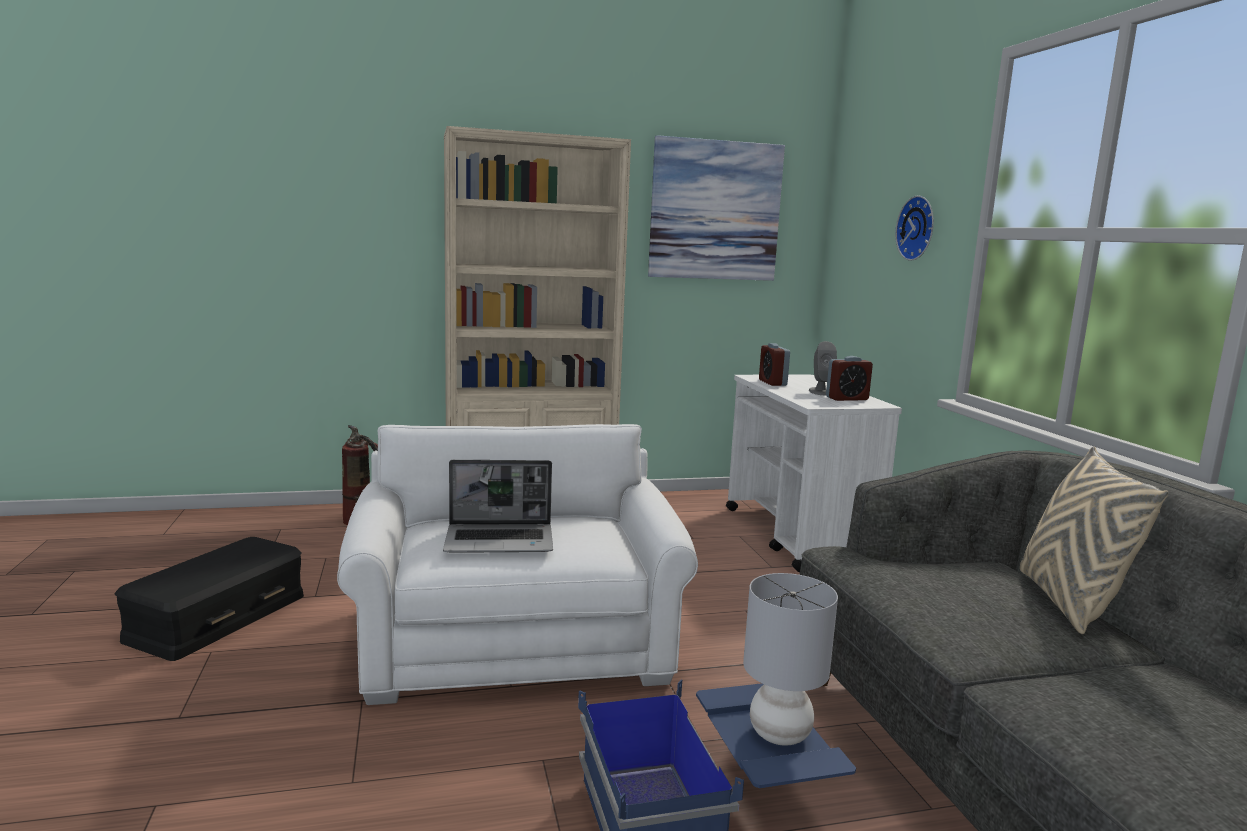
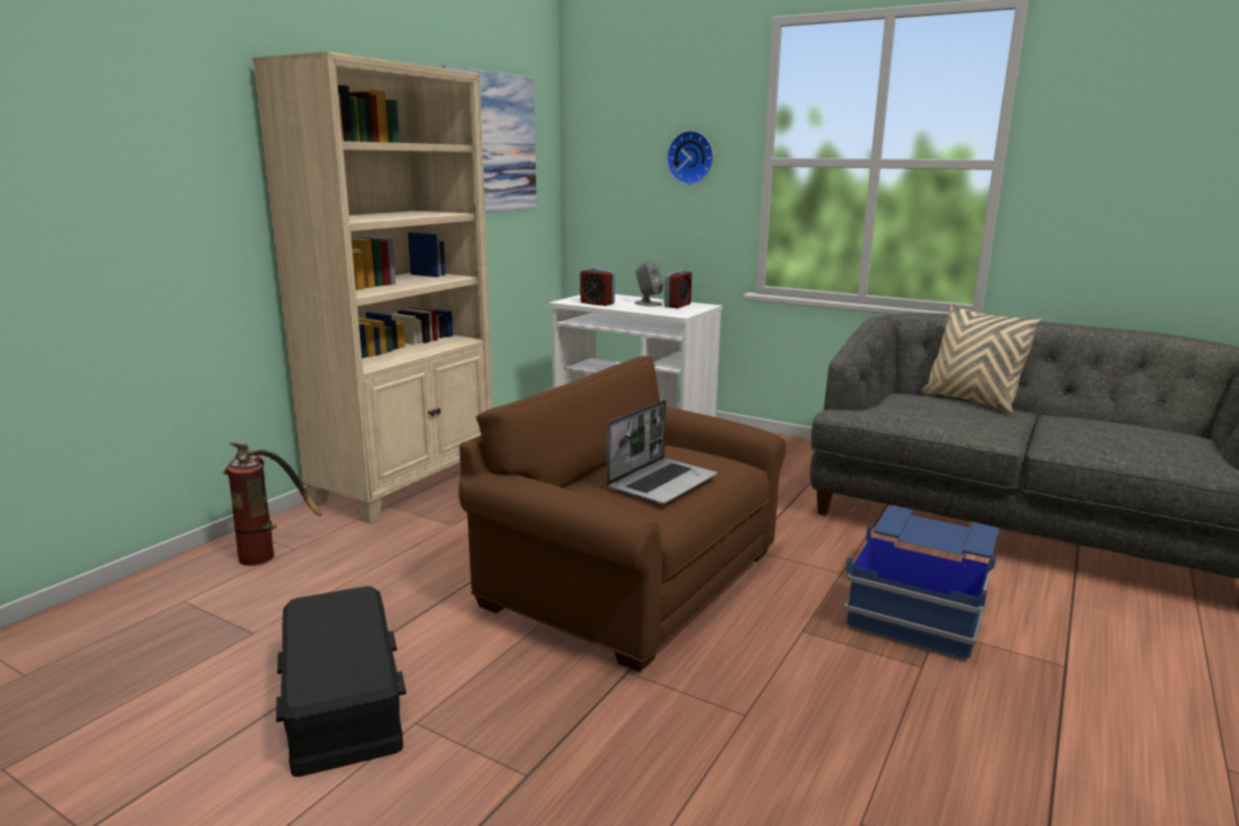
camera: 45 degrees left, 5 degrees up
white armchair [337,424,698,705] -> brown armchair [459,356,786,672]
grey table lamp [743,573,838,746] -> none

